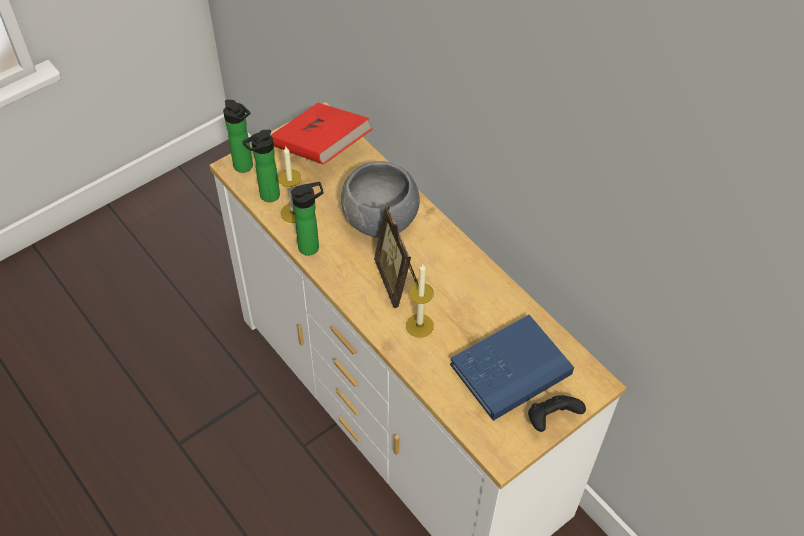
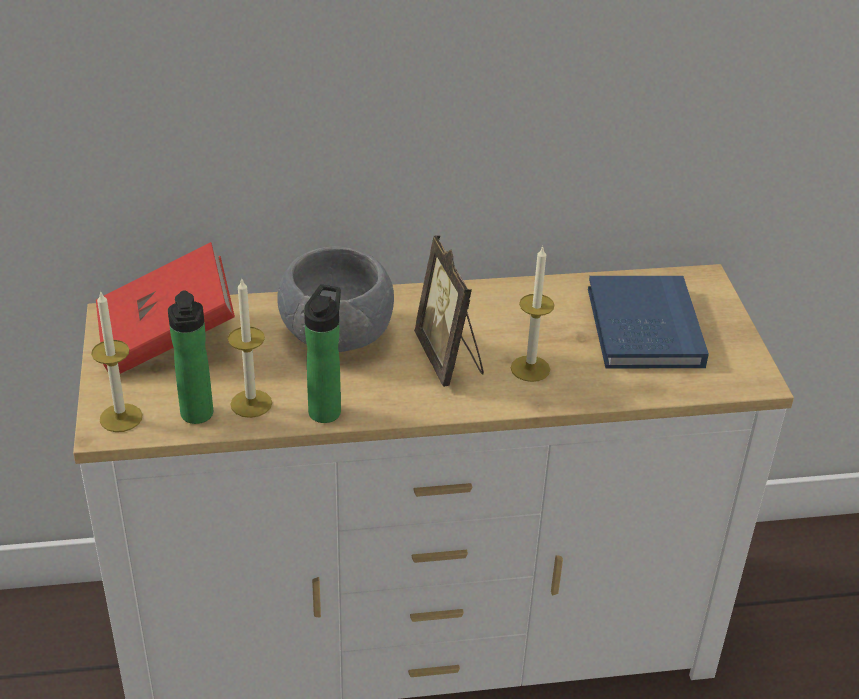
camera: 60 degrees left, 15 degrees down
bottle [223,100,253,173] -> candle [91,291,142,432]
picture frame [374,206,418,308] -> picture frame turned 60 degrees clockwise [414,235,484,387]
black game controller [528,395,586,432] -> none

